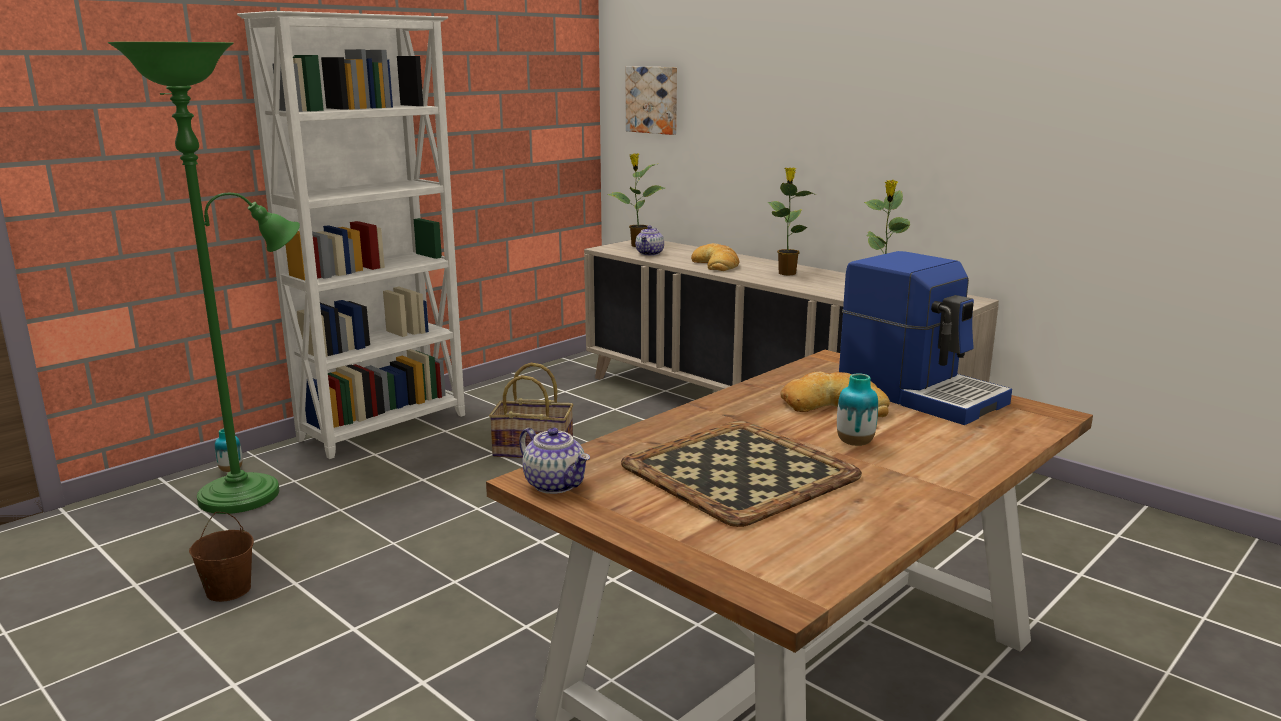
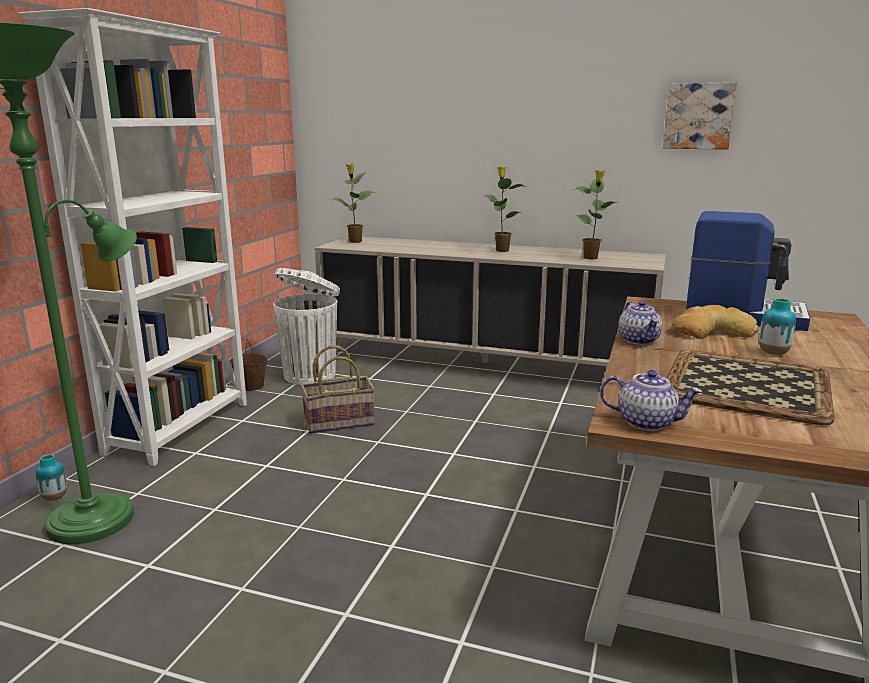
camera: 25 degrees left, 0 degrees up
brown bucket [189,512,254,602] -> brown bucket moved to [230,339,268,391]
picture [625,67,677,135] -> picture moved to [663,82,737,150]
teapot [635,225,664,256] -> teapot moved to [618,301,662,345]
bread [691,243,739,271] -> none
none -> white trash can [273,268,340,385]

